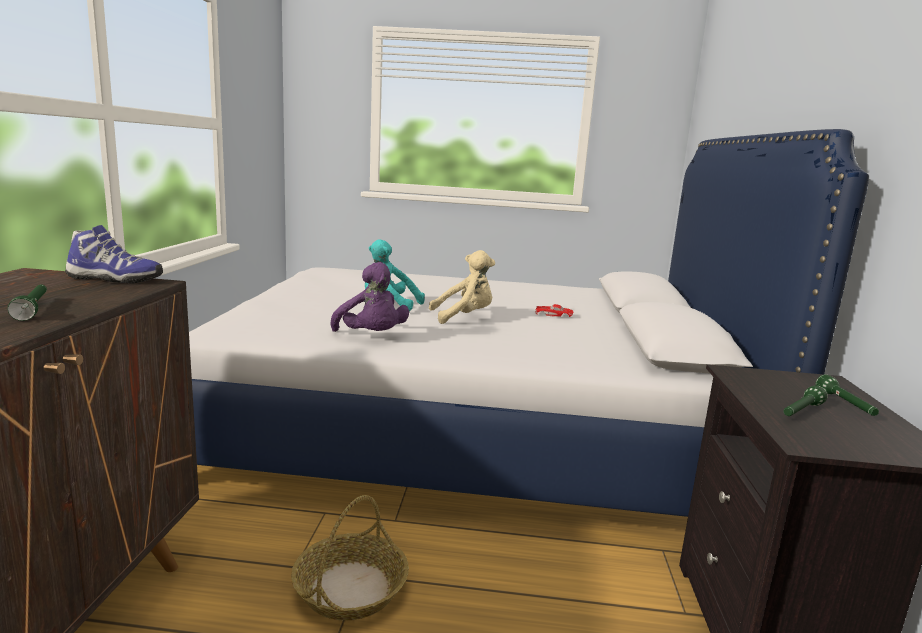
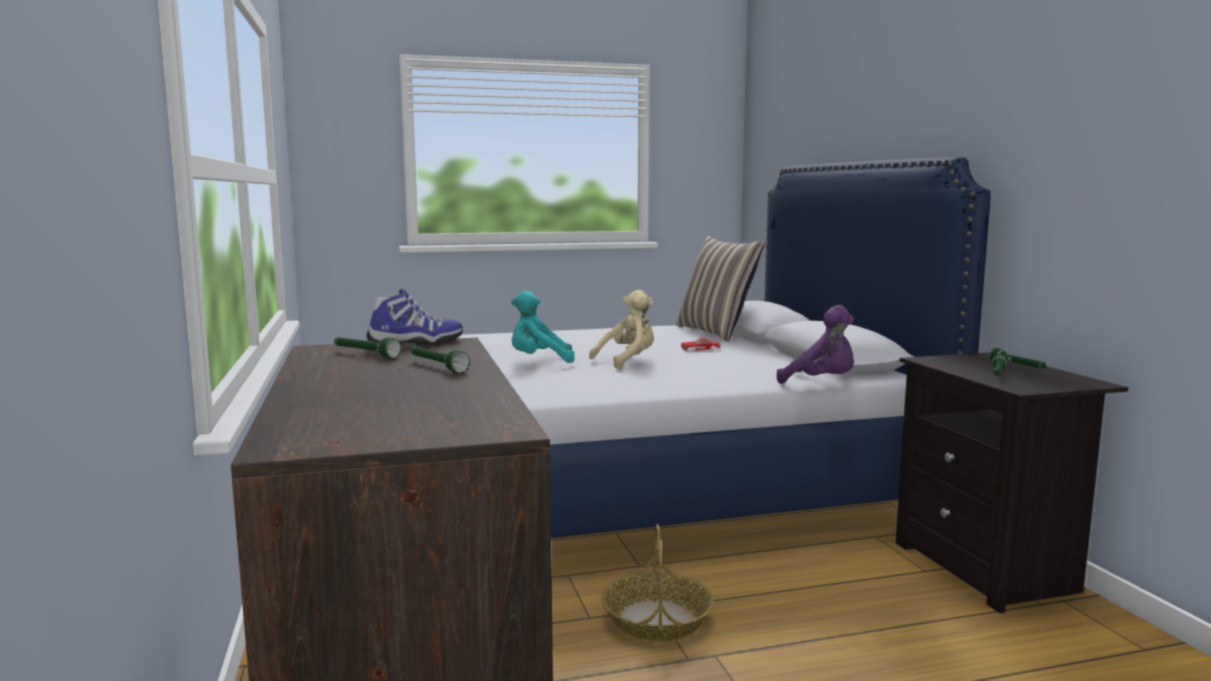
camera: 20 degrees left, 5 degrees down
purple plush toy [330,262,409,332] -> purple plush toy moved to [777,305,854,384]
none -> green flashlight [334,337,401,358]
none -> pillow [676,236,765,342]

